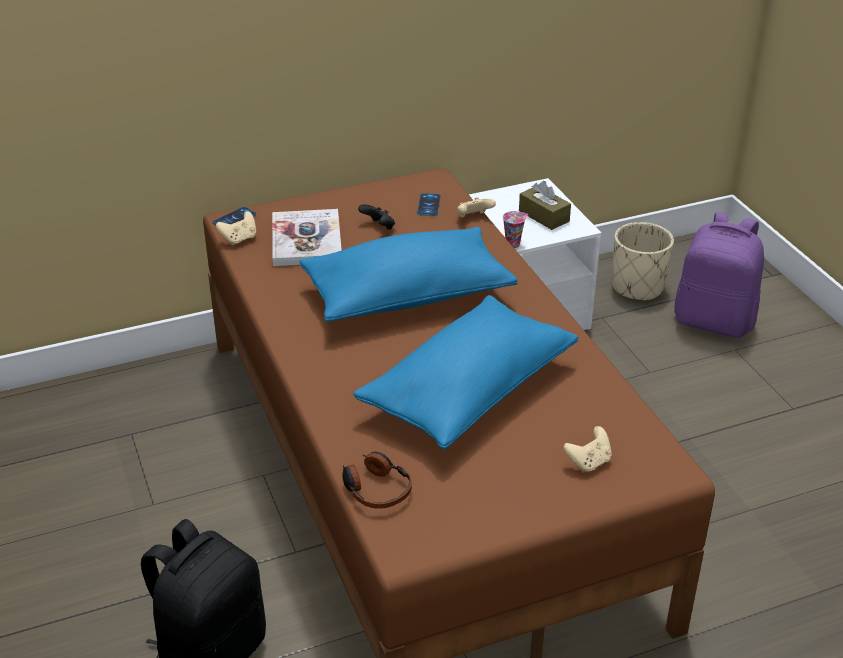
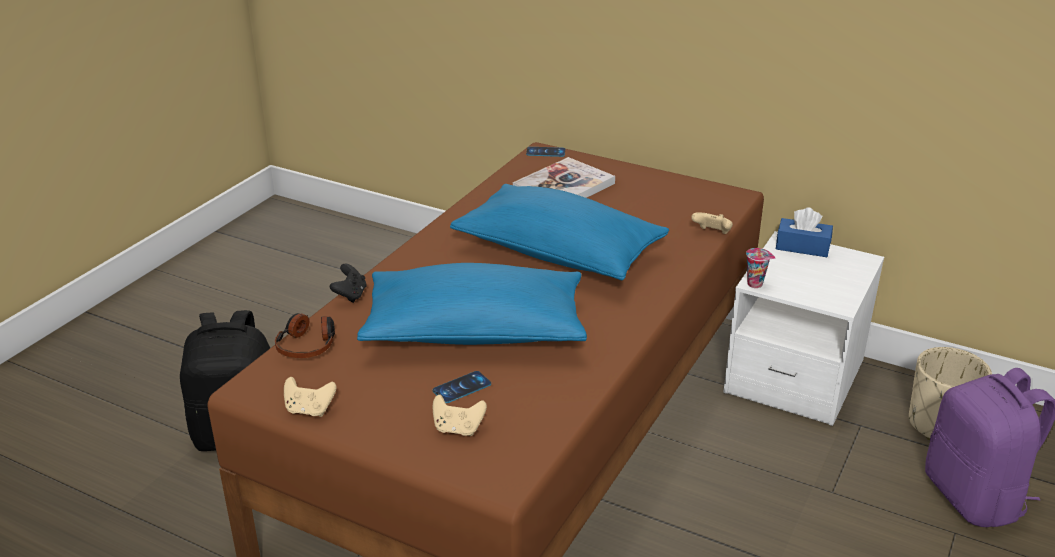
camera: 50 degrees right, 5 degrees down
beige game controller [216,211,256,246] -> beige game controller moved to [284,377,337,417]
black game controller [358,204,395,230] -> black game controller moved to [330,264,366,303]
phone [417,193,441,216] -> phone moved to [432,371,491,403]
brown tissue box [519,181,571,230] -> none
none -> blue tissue box [776,208,833,257]

